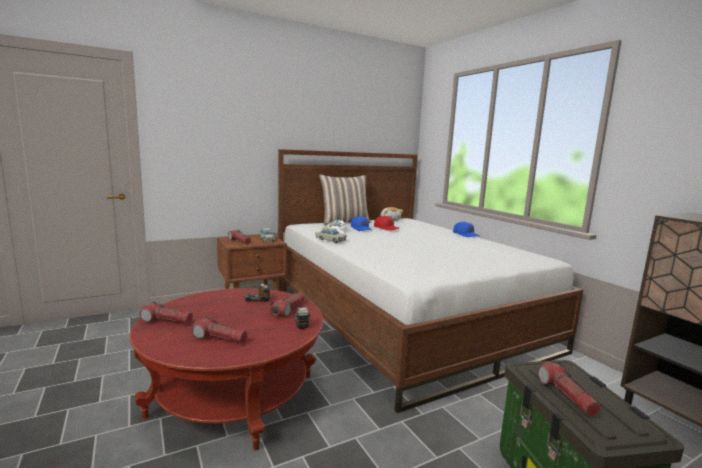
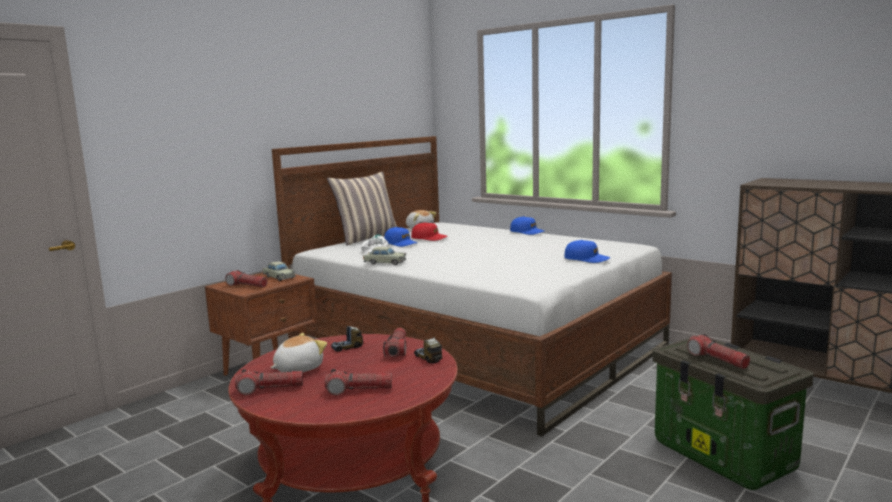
camera: 20 degrees left, 0 degrees up
none -> plush toy [271,333,327,372]
none -> blue cap [564,240,610,263]

